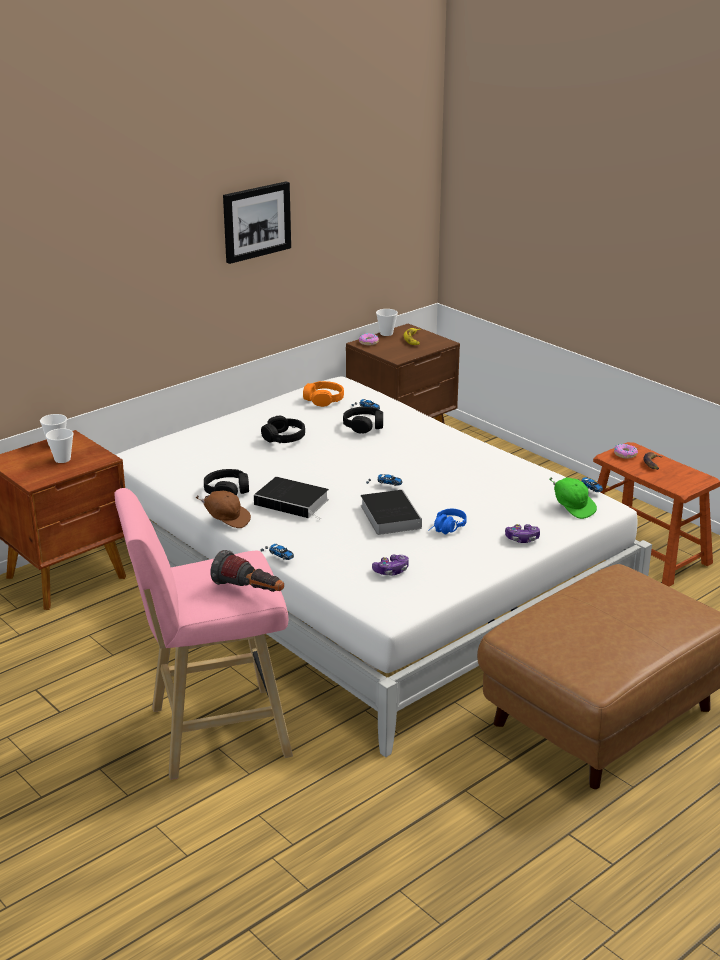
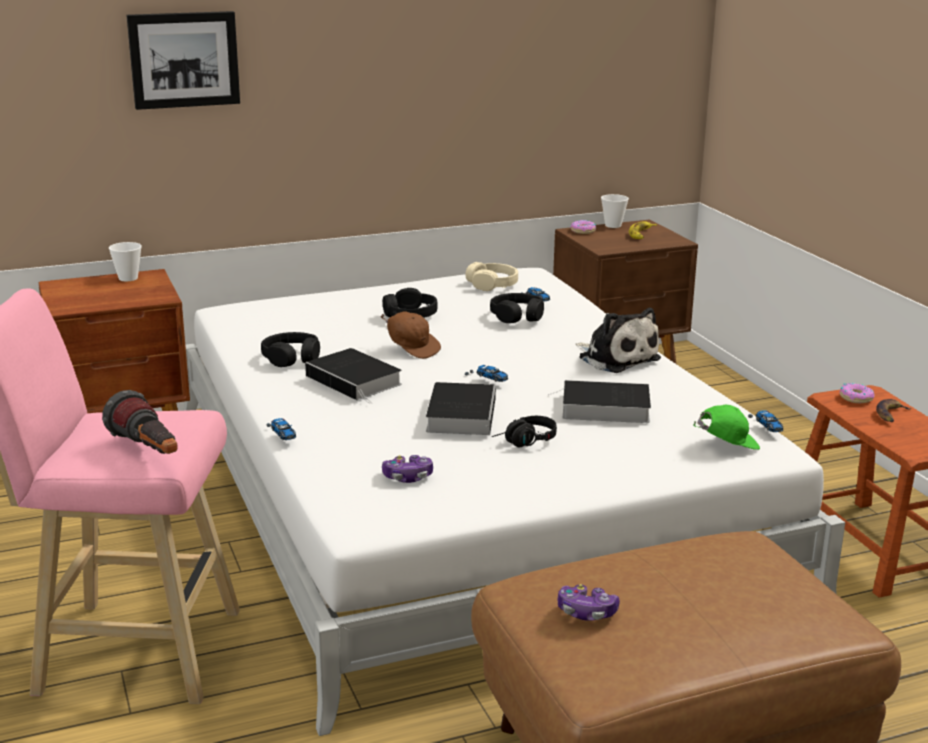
camera: 20 degrees right, 5 degrees down
cup [46,428,74,463] -> none
brown cap [196,491,251,528] -> brown cap moved to [380,311,441,359]
picture [223,182,291,264] -> picture moved to [126,11,240,110]
orange headphones [303,381,344,407] -> beige headphones [466,262,518,291]
blue headphones [428,509,467,534] -> black headphones [492,416,557,448]
game controller [505,524,540,543] -> game controller moved to [558,584,620,621]
green cap [550,477,597,519] -> green cap turned 90 degrees counterclockwise [693,405,760,450]
none -> book [548,380,651,423]
none -> plush toy [576,308,661,373]

